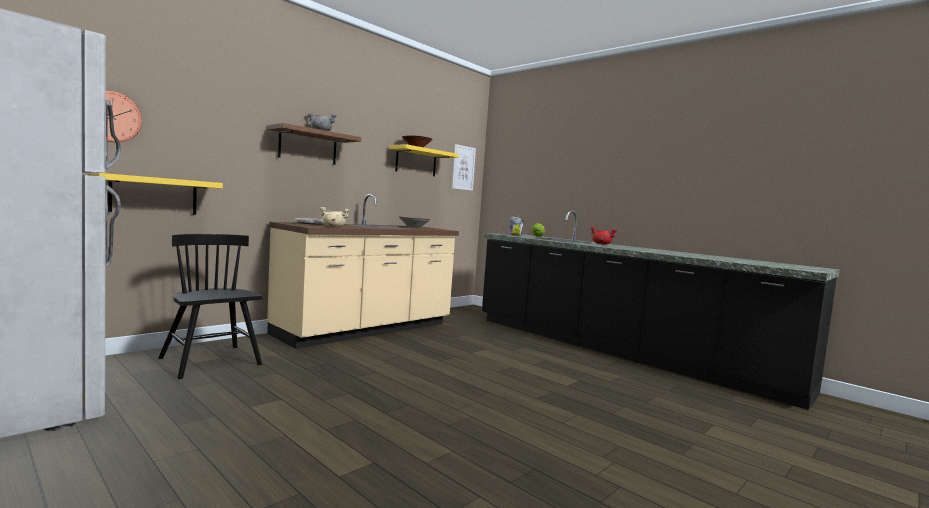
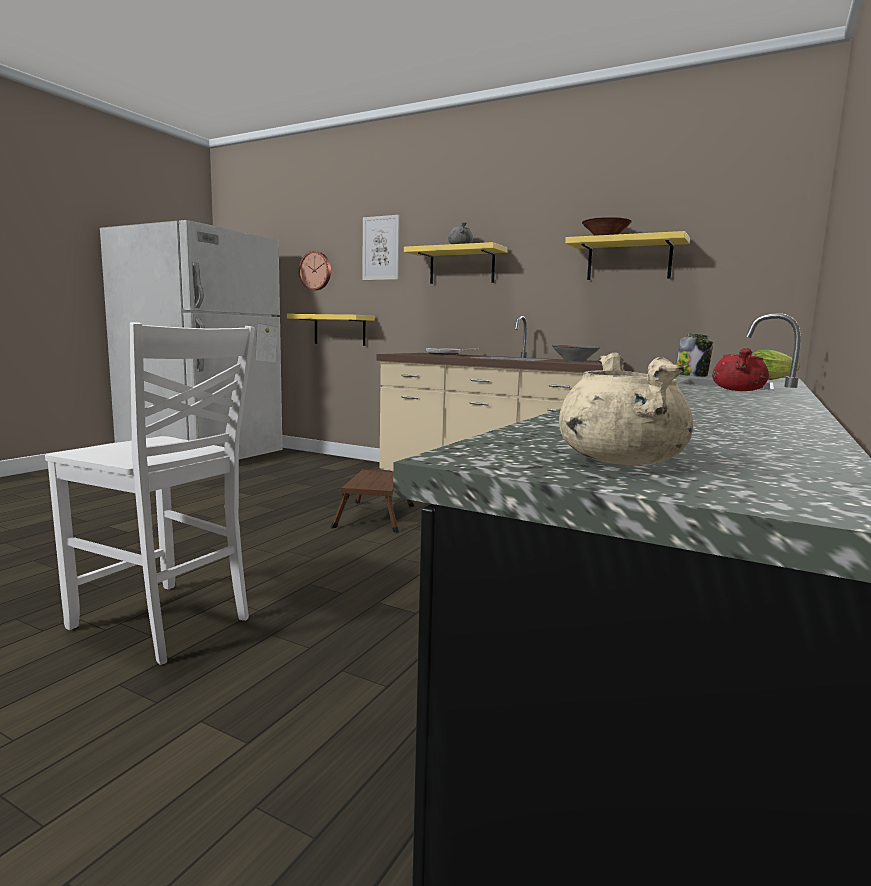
camera: 75 degrees right, 5 degrees up
black chair [158,234,262,379] -> none
brown shelf [268,123,361,165] -> yellow shelf [404,242,508,284]
beige cooking pot [320,207,350,227] -> beige cooking pot moved to [559,353,693,465]
picture [451,144,476,191] -> picture moved to [362,215,400,280]
none -> white chair [45,322,255,665]
none -> brown step ladder [330,470,414,533]

